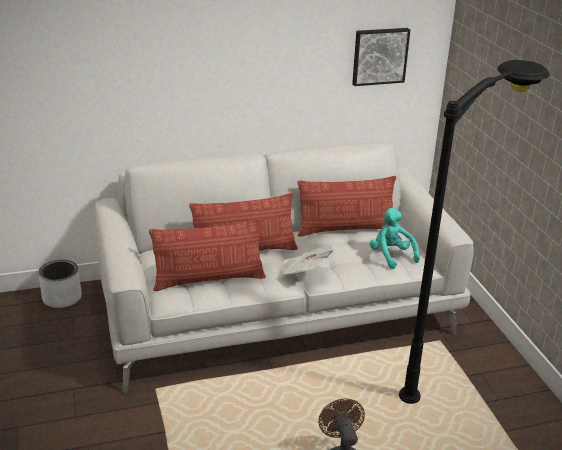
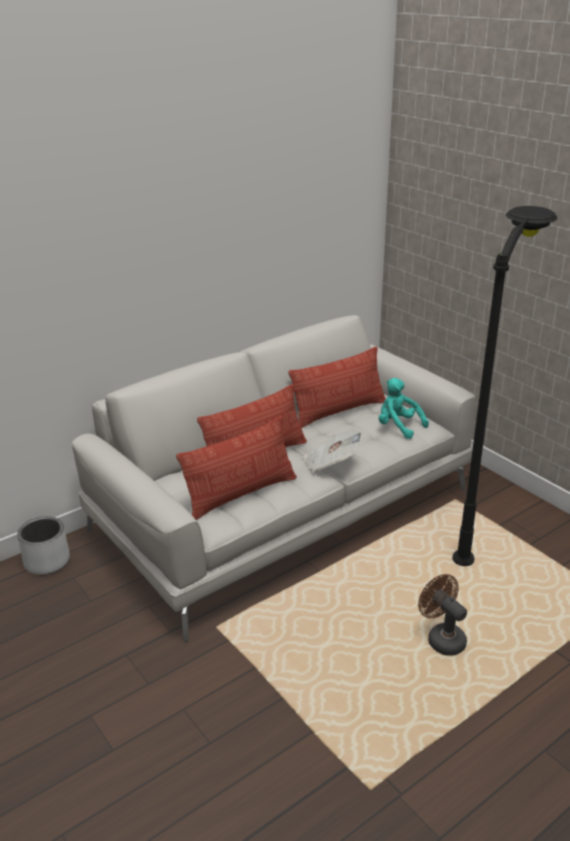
camera: 20 degrees left, 0 degrees up
picture [352,28,410,86] -> none

